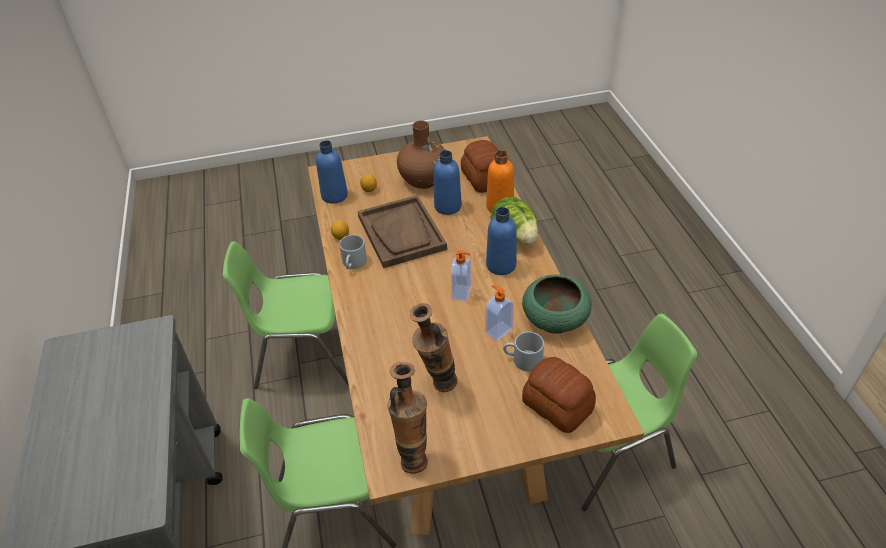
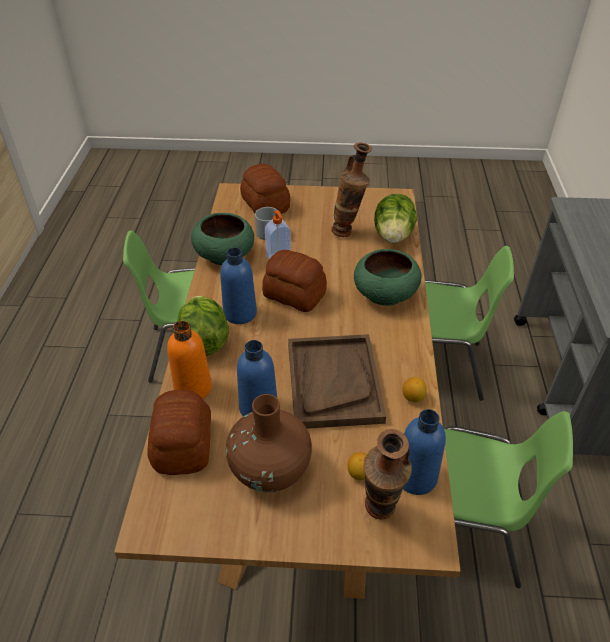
camera: 165 degrees left, 0 degrees up
grey mug [339,235,367,269] -> none
vase [387,362,428,474] -> vase moved to [364,429,412,520]
soap dispenser [451,250,471,302] -> bread [262,250,327,312]
none -> green bowl [354,249,422,306]
none -> lettuce [374,194,417,243]

